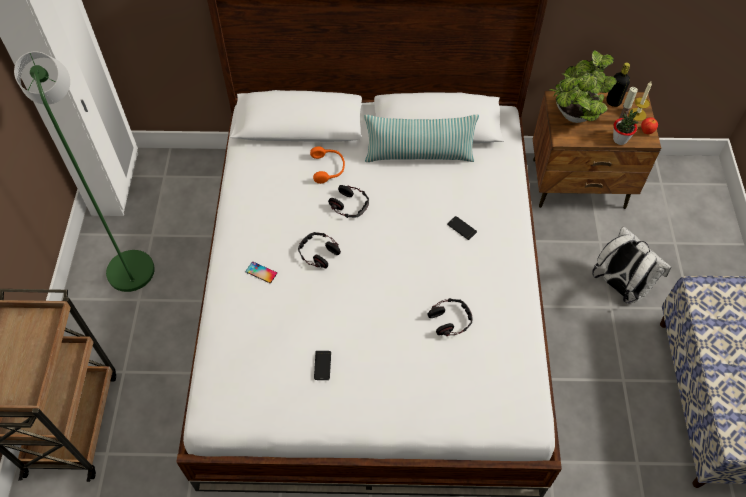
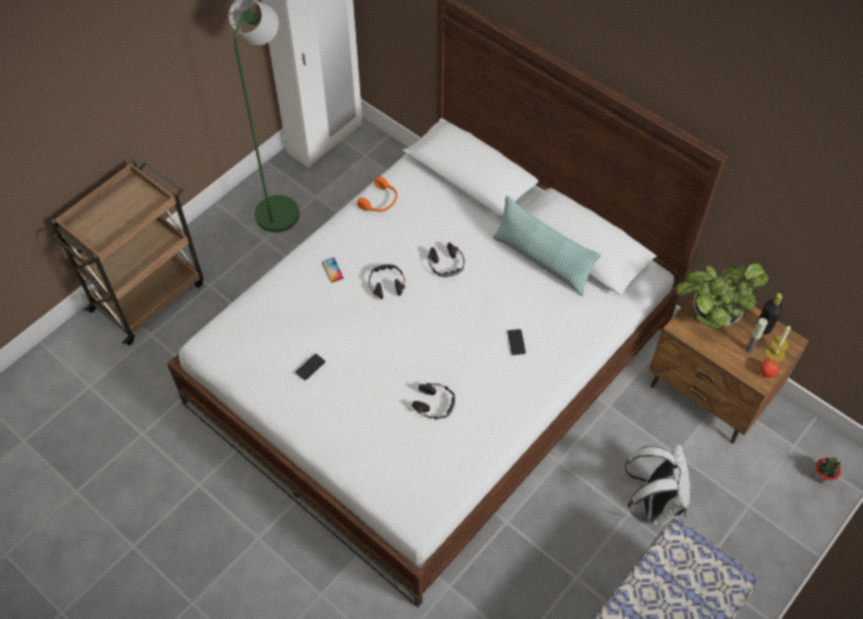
camera: 40 degrees right, 0 degrees up
orange headphones [310,146,345,184] -> orange headphones moved to [357,177,397,212]
potted plant [613,110,639,145] -> potted plant moved to [815,457,841,484]

